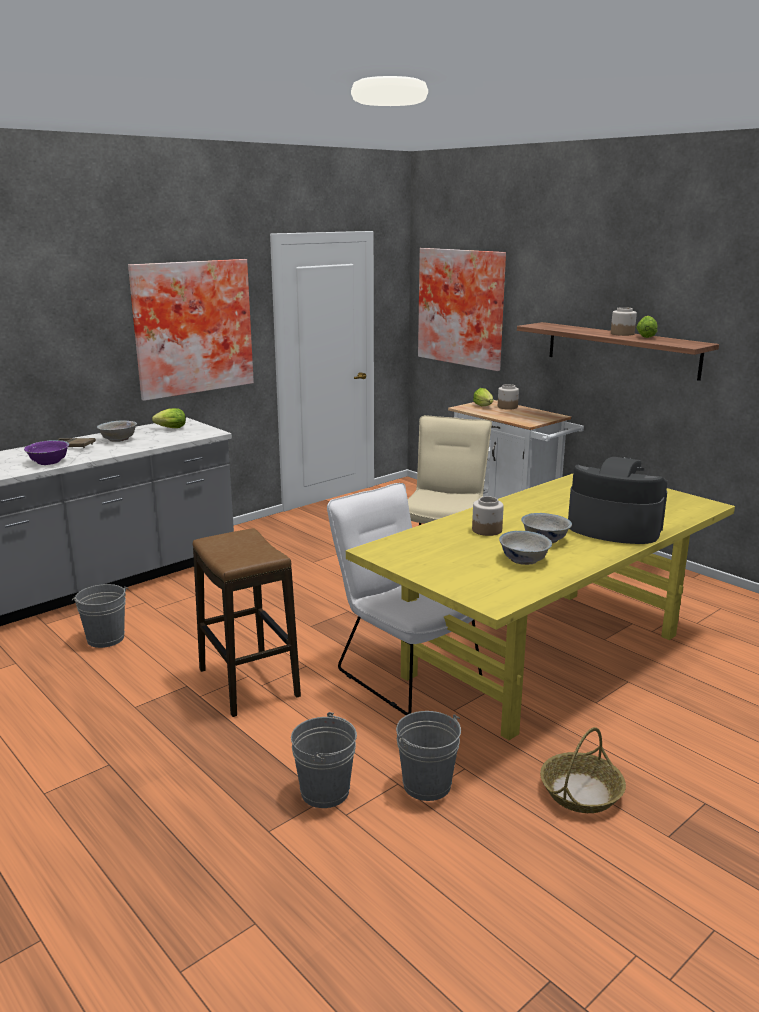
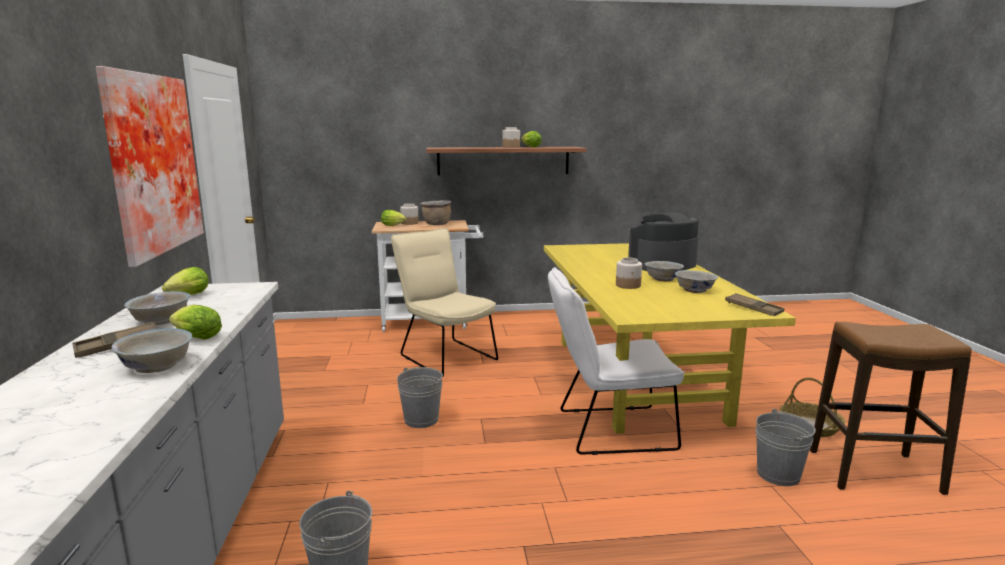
camera: 55 degrees left, 5 degrees down
purple bowl [24,440,69,465] -> white bowl [112,328,192,373]
stool [193,528,301,717] -> stool moved to [810,322,972,495]
grey bucket [291,712,357,808] -> grey bucket moved to [397,367,443,428]
picture [418,248,506,371] -> none
none -> lettuce [169,305,222,339]
none -> brown cooking pot [421,200,451,225]
none -> brown tray [725,293,784,316]

